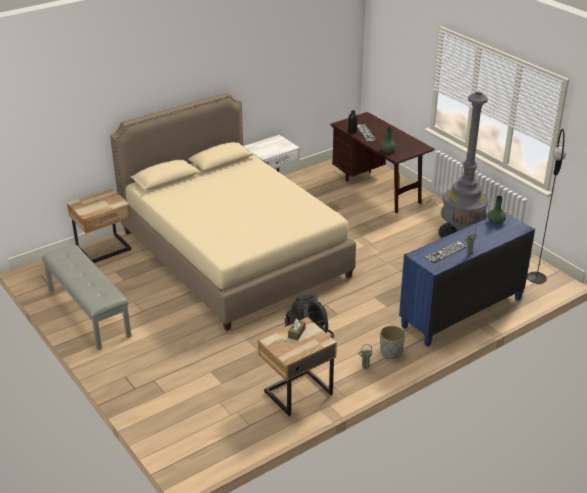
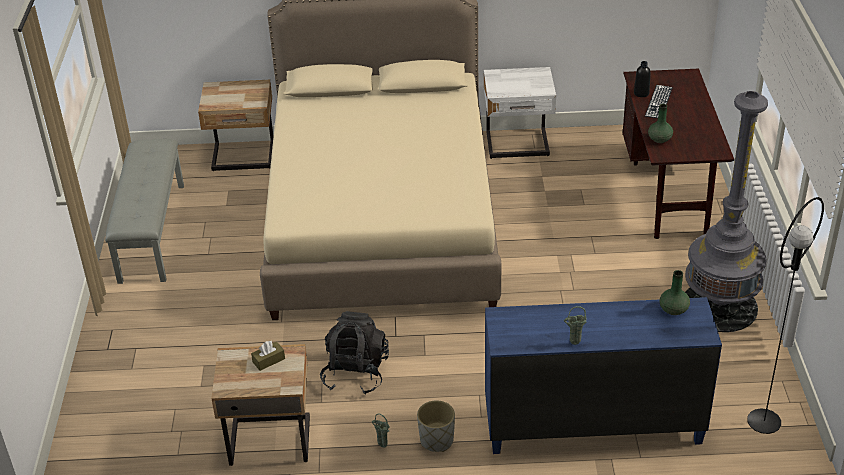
camera: 35 degrees right, 5 degrees up
keyboard [424,241,467,263] -> none

